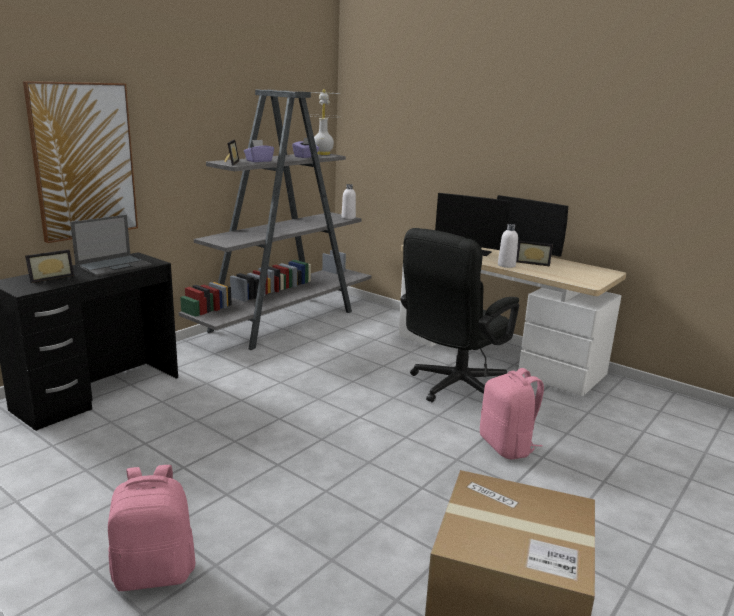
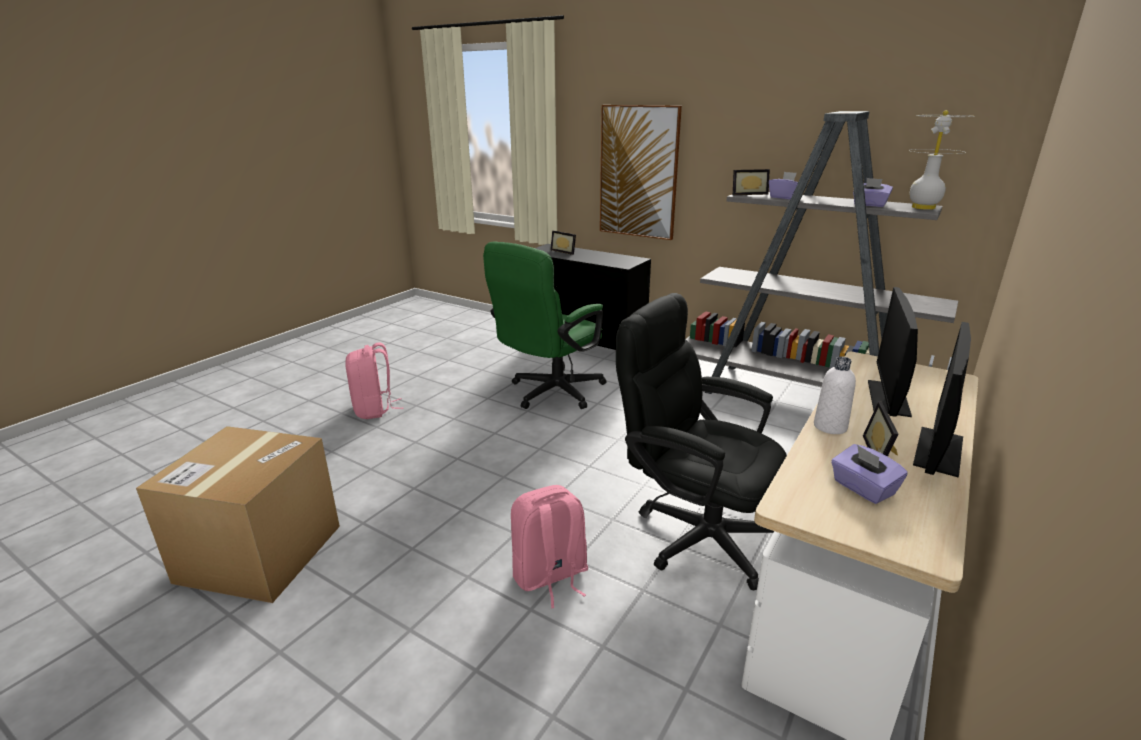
camera: 85 degrees right, 5 degrees up
laptop [70,215,152,276] -> none
white bottle [342,184,356,219] -> none
none -> green office chair [483,241,607,409]
none -> purple tissue box [831,444,908,504]

